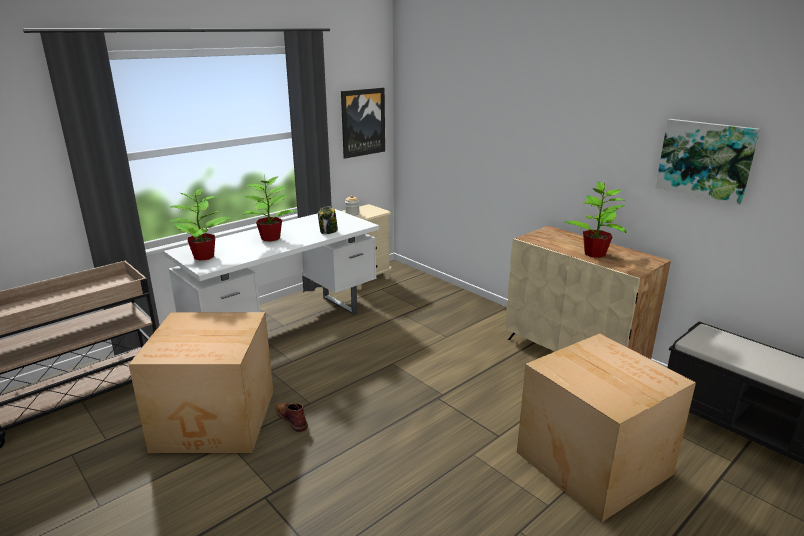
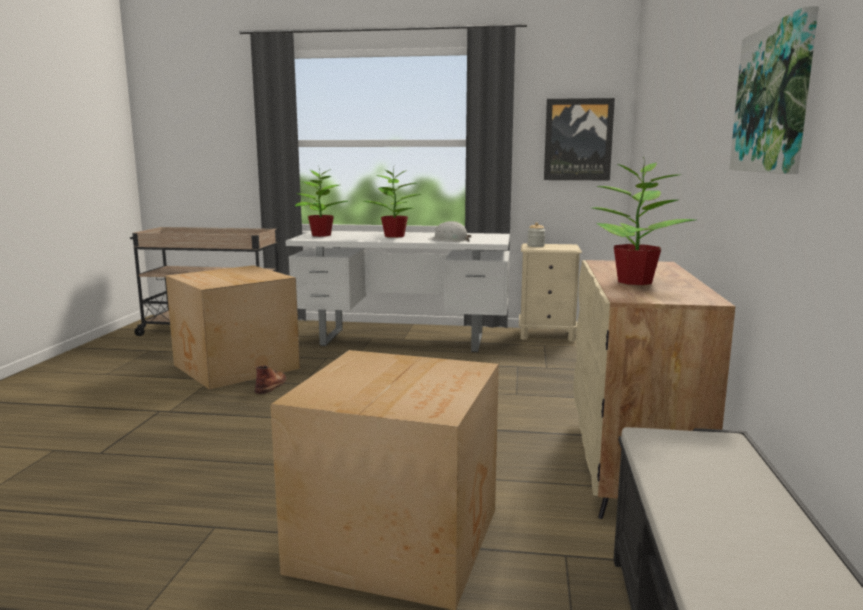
camera: 50 degrees right, 10 degrees down
jar [318,206,338,234] -> white hard hat [428,221,471,242]

